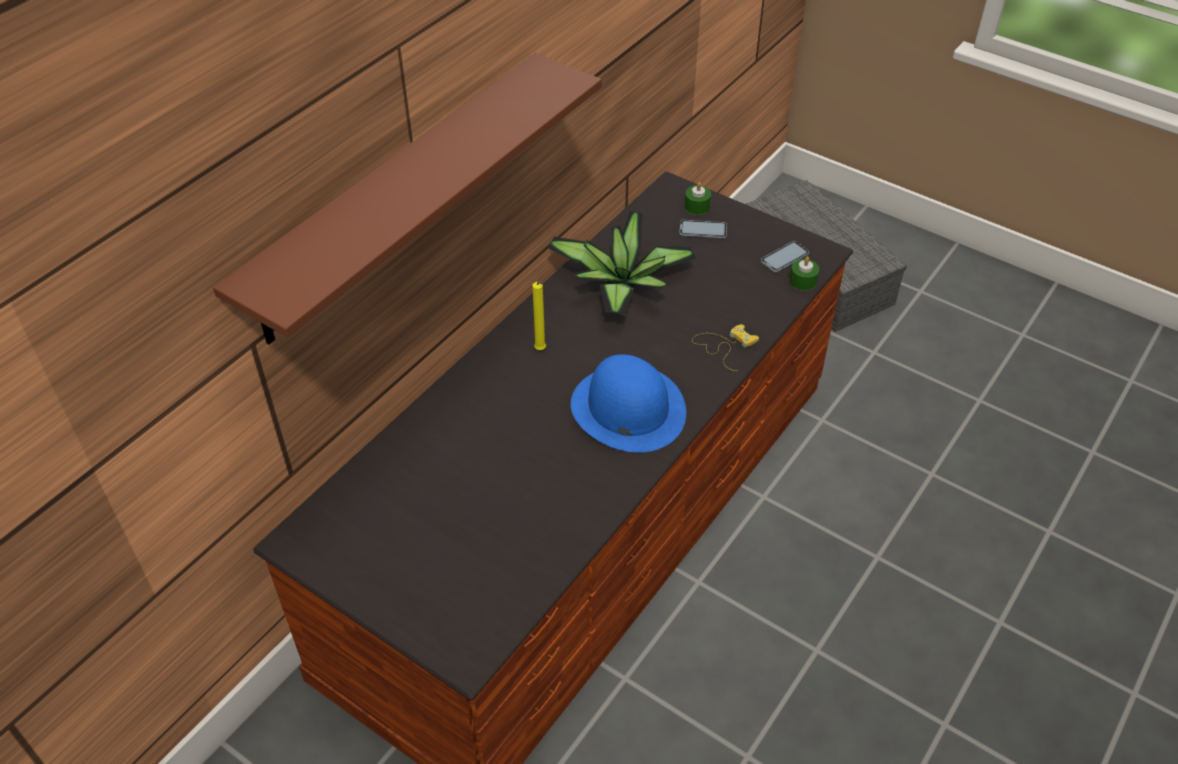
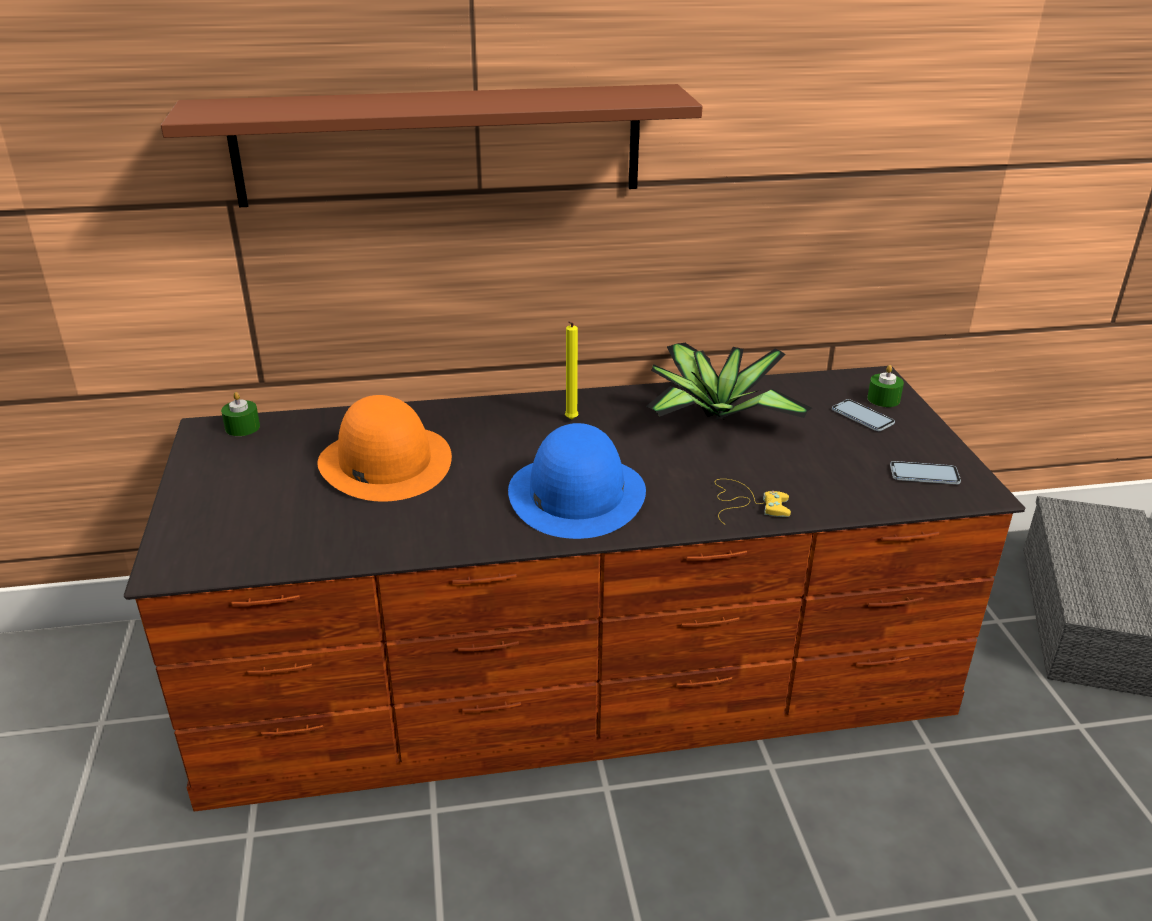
camera: 45 degrees right, 15 degrees down
green candle [790,256,819,291] -> green candle moved to [221,392,260,436]
none -> orange hat [317,395,452,502]

